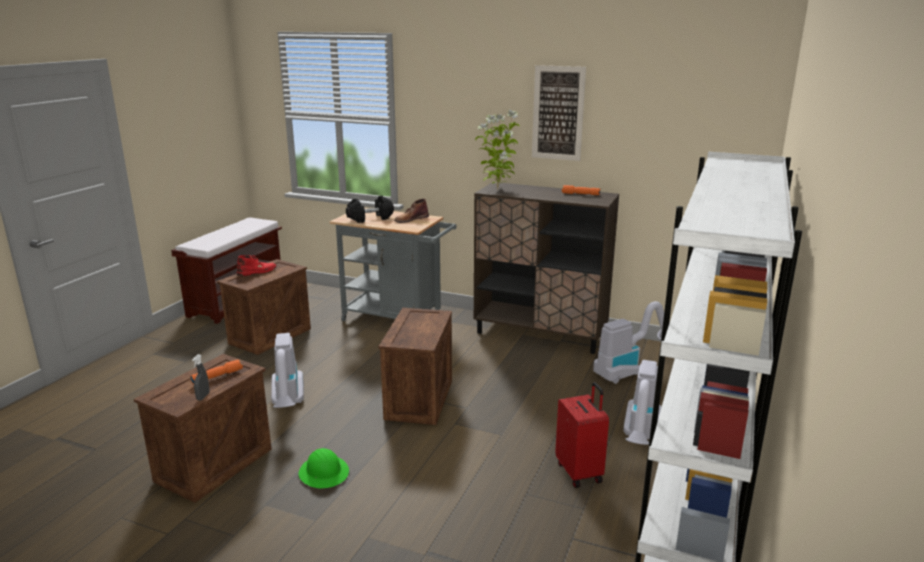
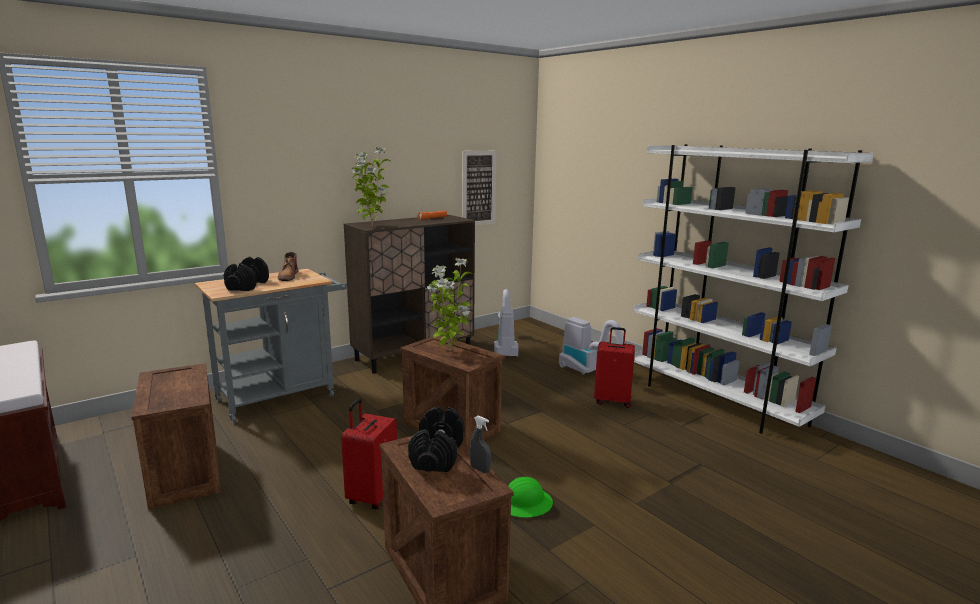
camera: 60 degrees left, 5 degrees down
orange flashlight [190,359,243,384] -> black dumbbell [408,406,465,472]
red boot [237,255,277,276] -> none
vacuum cleaner [271,333,304,408] -> red suitcase [341,399,397,509]
picture [532,65,586,161] -> picture moved to [462,151,497,226]
none -> potted plant [427,258,473,351]

